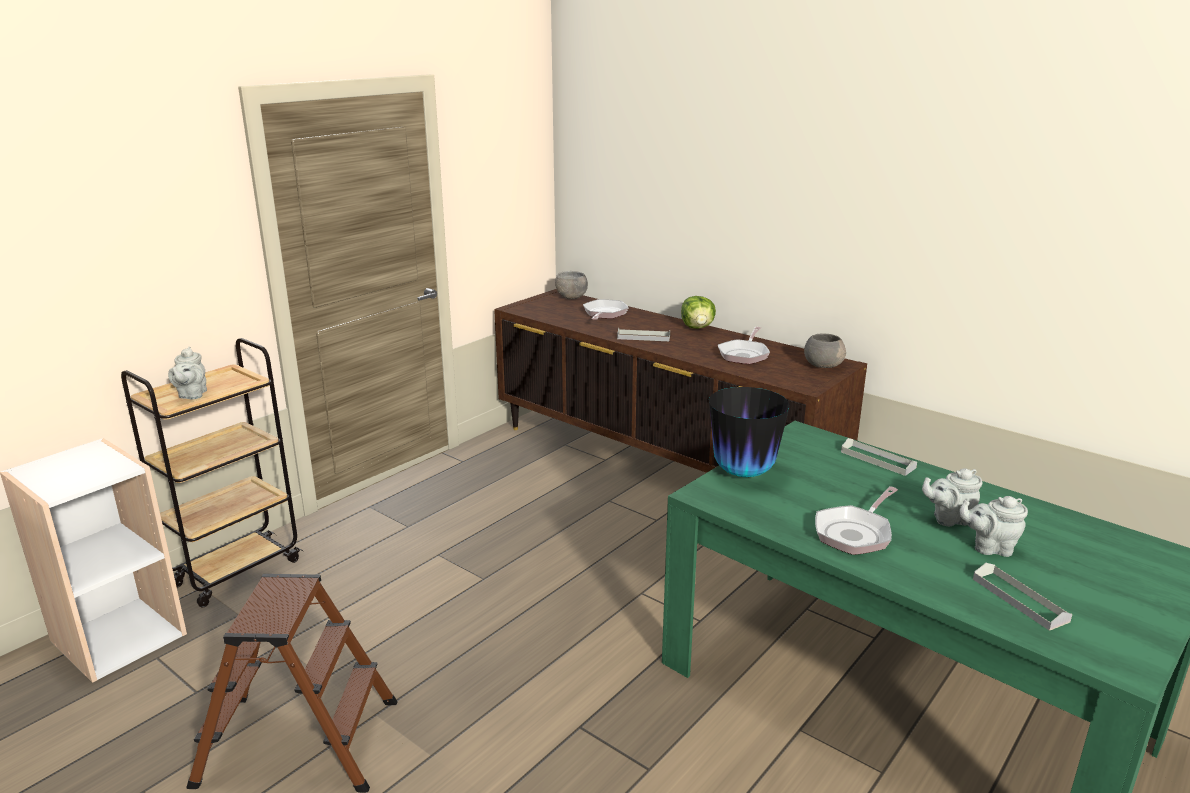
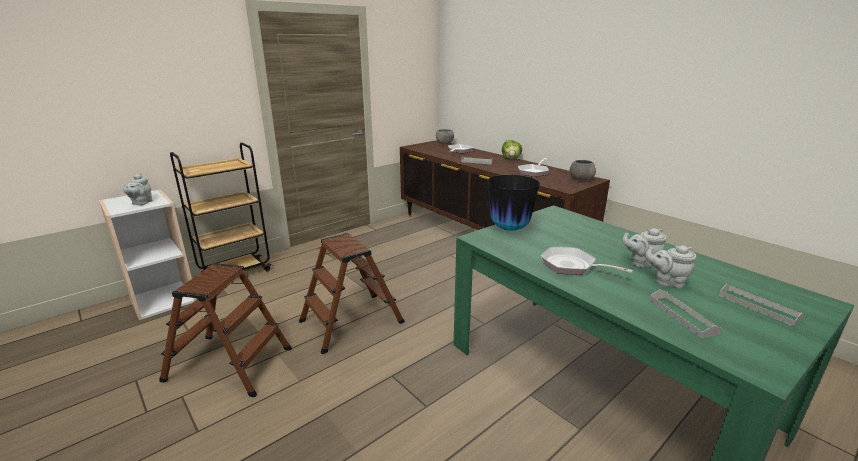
camera: 10 degrees right, 0 degrees up
grey teapot [168,347,207,400] -> grey teapot moved to [122,173,152,206]
frying pan [815,486,898,555] -> frying pan turned 75 degrees clockwise [541,246,633,275]
grey tray [841,438,917,476] -> grey tray moved to [719,283,804,327]
none -> brown step ladder [299,233,405,354]

